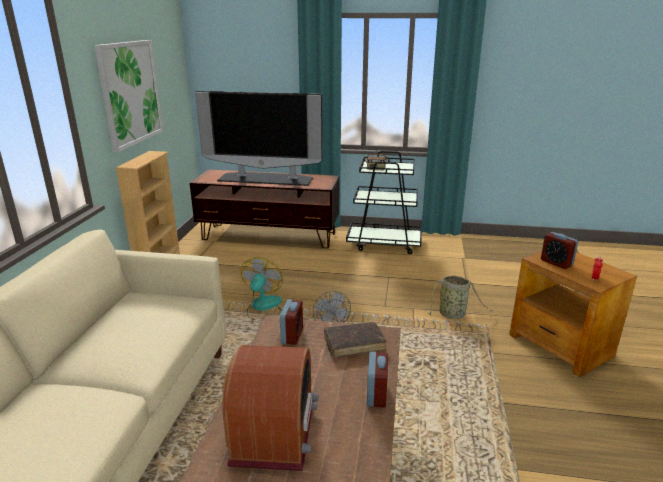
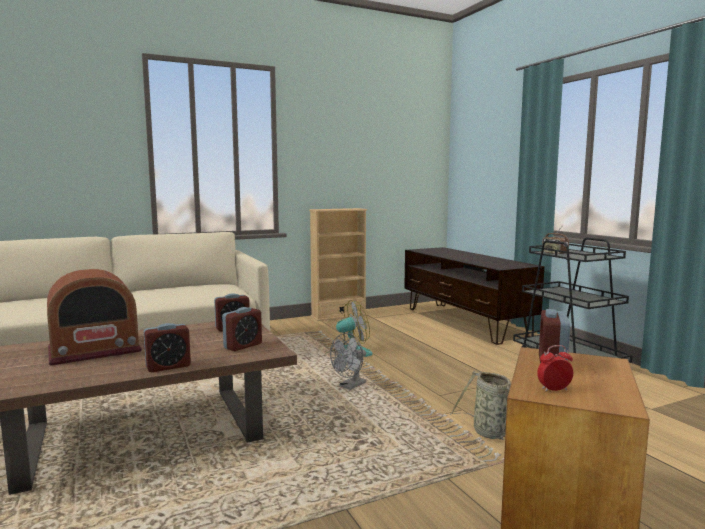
camera: 55 degrees right, 15 degrees down
picture [94,40,163,152] -> none
television [195,91,323,186] -> none
brown book [324,322,387,358] -> alarm clock [222,307,262,351]

